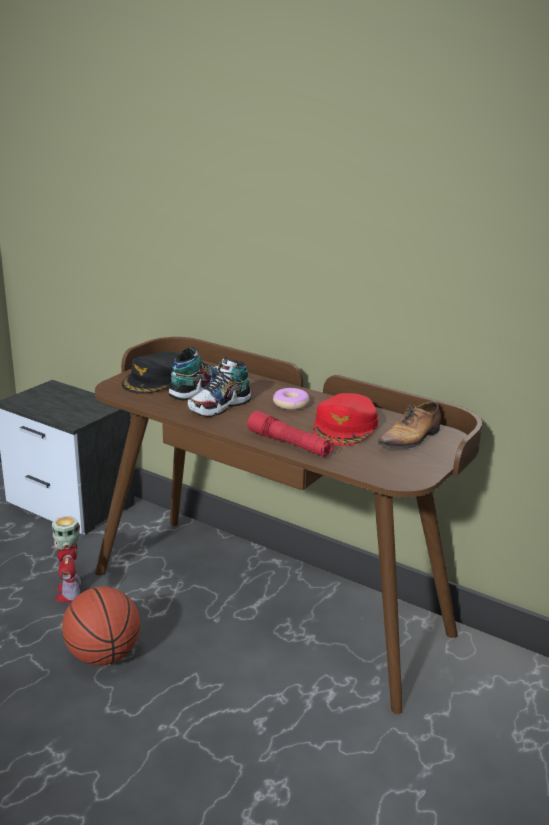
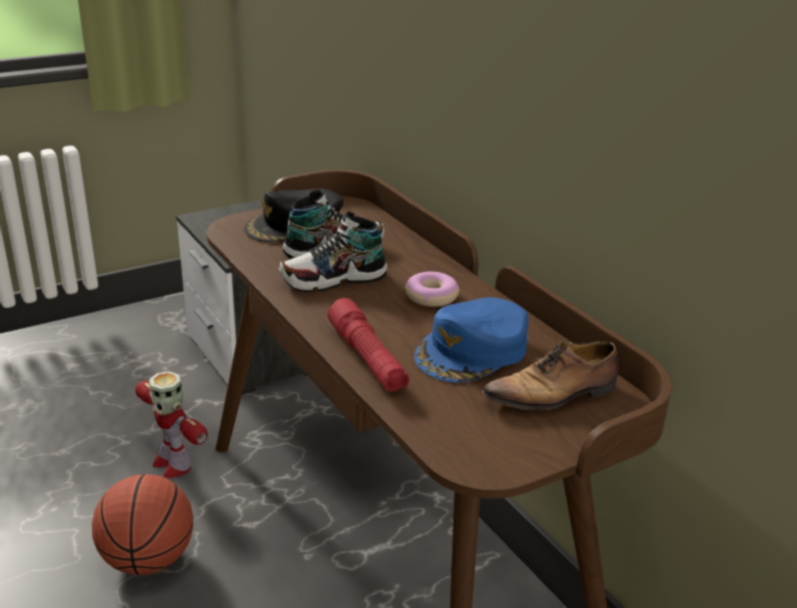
camera: 25 degrees right, 5 degrees up
toy robot [52,516,81,603] -> toy robot turned 60 degrees counterclockwise [135,371,208,478]
red cap [313,393,378,446] -> blue cap [414,297,529,383]

